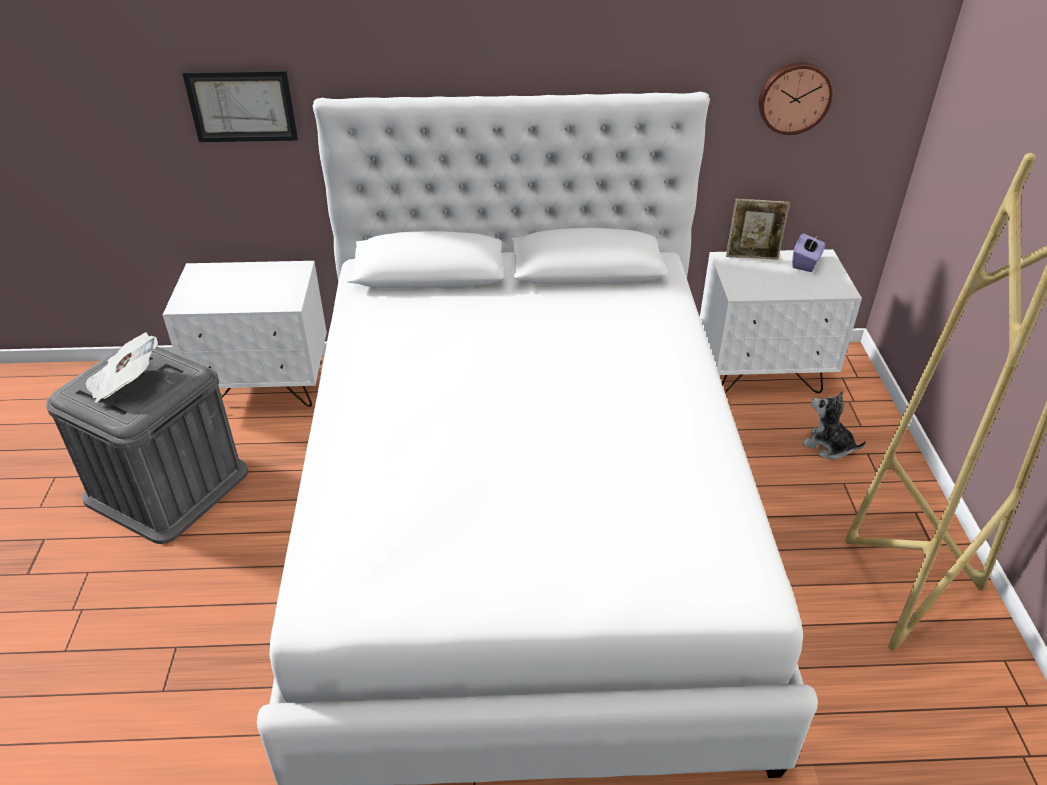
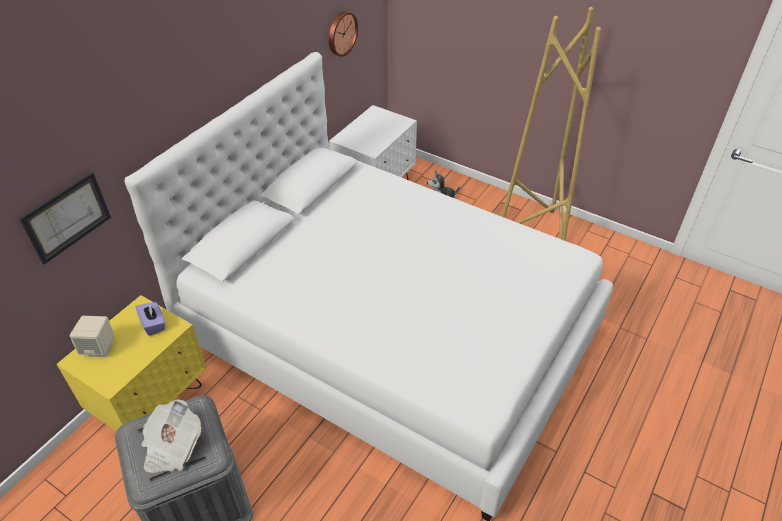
camera: 55 degrees left, 5 degrees up
white nightstand [162,261,327,407] -> yellow nightstand [57,295,206,431]
picture frame [726,199,790,260] -> none
purple tissue box [792,233,825,272] -> purple tissue box moved to [136,302,165,336]
none -> beige speaker [70,316,114,357]

